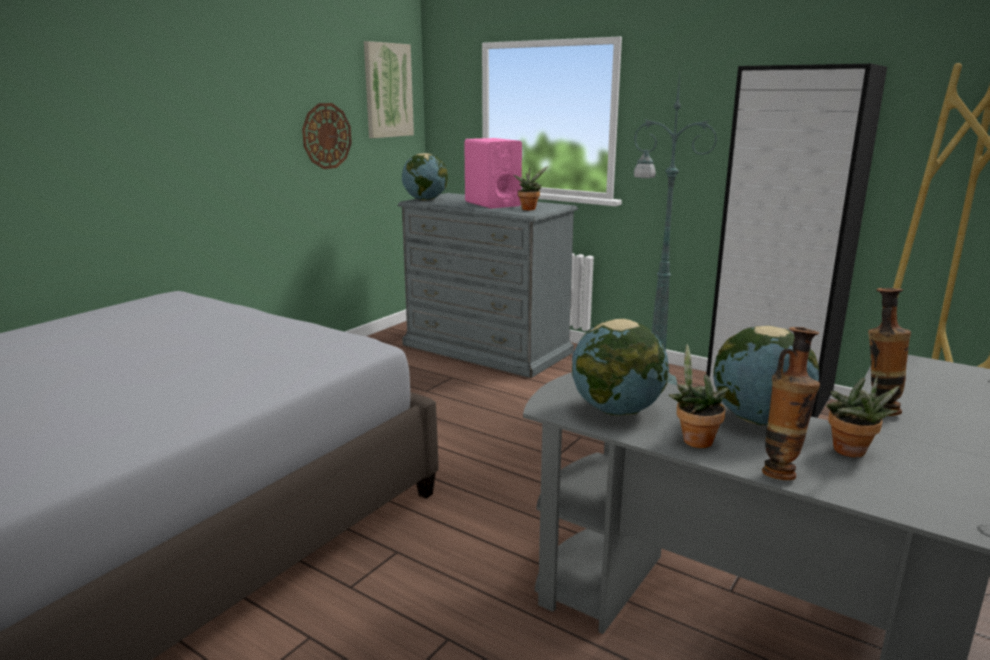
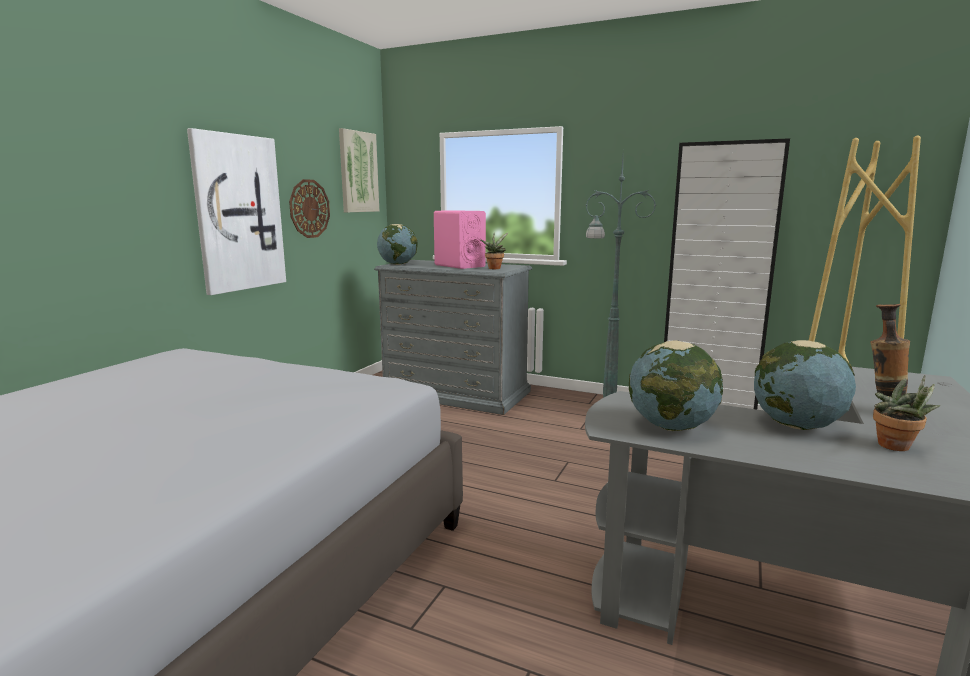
camera: 10 degrees left, 5 degrees down
potted plant [669,344,728,448] -> none
vase [762,327,820,480] -> none
none -> picture [187,128,286,295]

